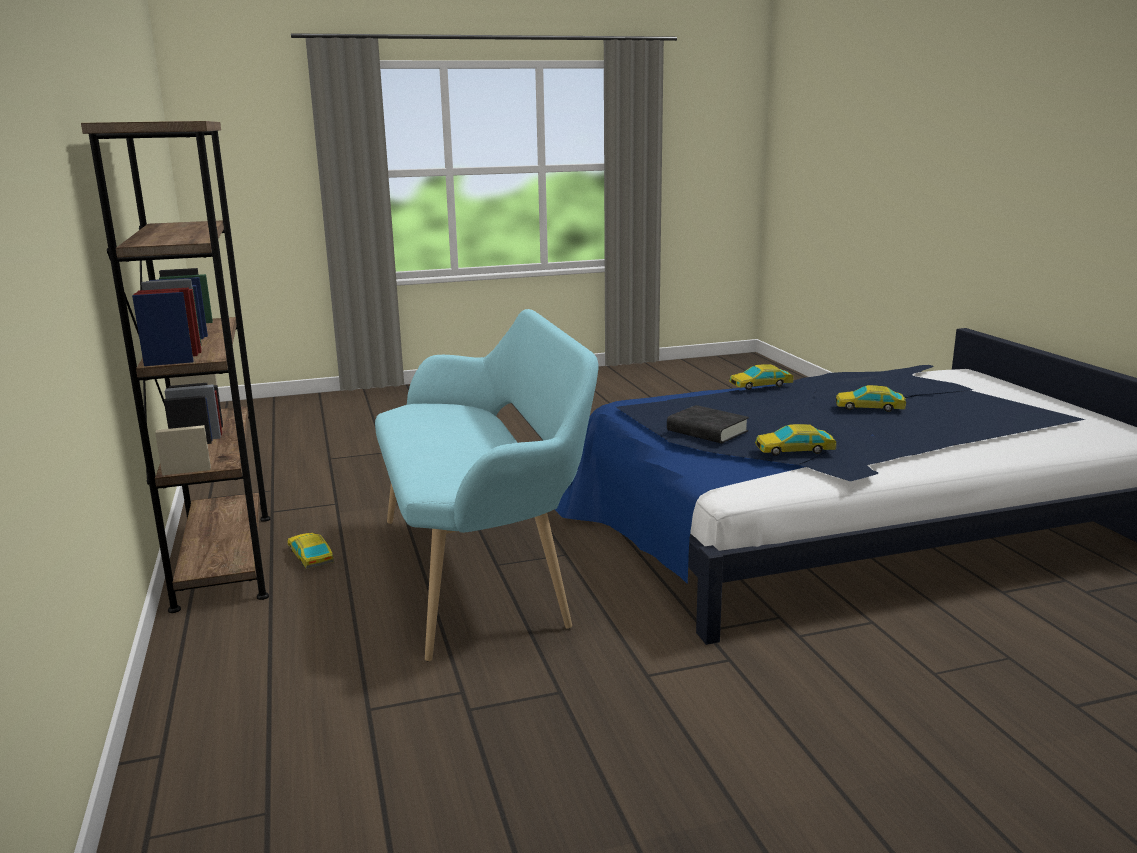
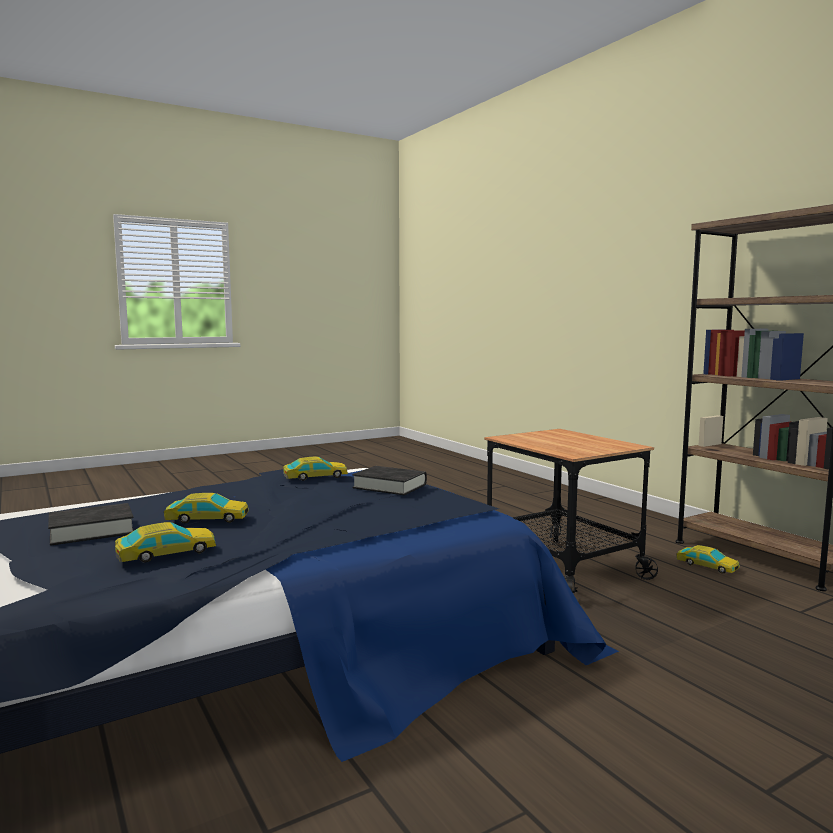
camera: 165 degrees right, 10 degrees down
turquoise bench [375,309,599,662] -> cart [484,429,658,594]
toy car [729,364,794,390] -> toy car moved to [115,522,216,563]
none -> black book [48,503,134,546]

